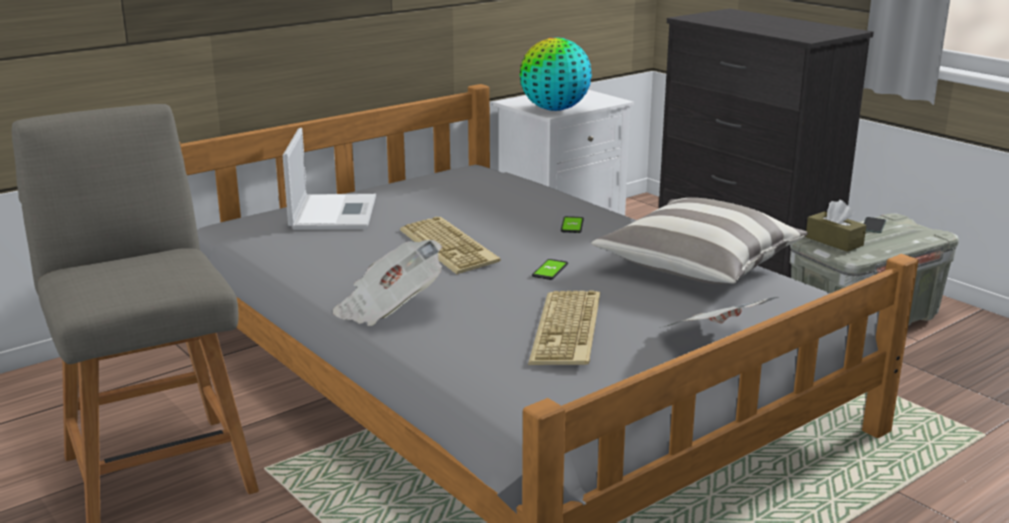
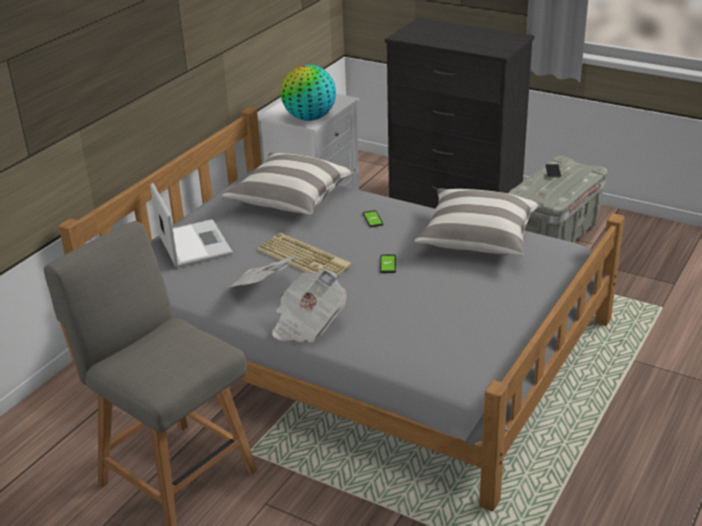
camera: 20 degrees left, 10 degrees up
keyboard [528,290,600,365] -> none
newspaper [660,297,779,328] -> newspaper moved to [228,256,297,288]
brown tissue box [806,200,866,252] -> none
none -> pillow [222,153,356,215]

